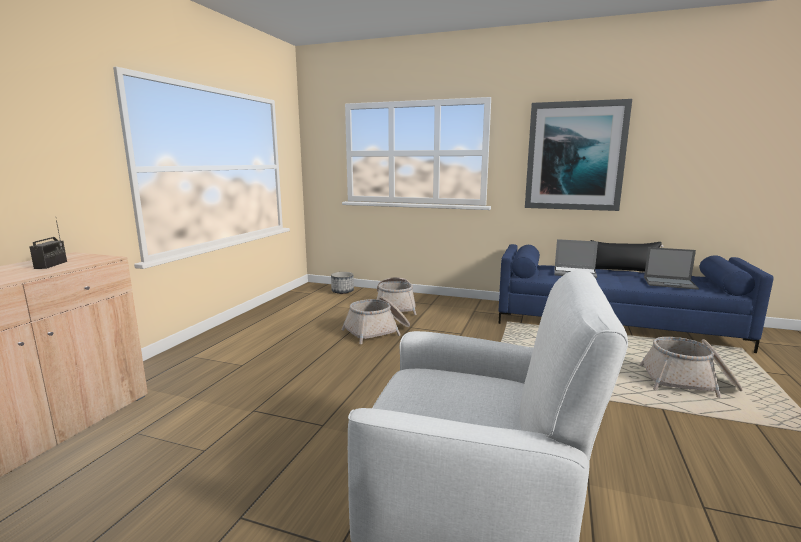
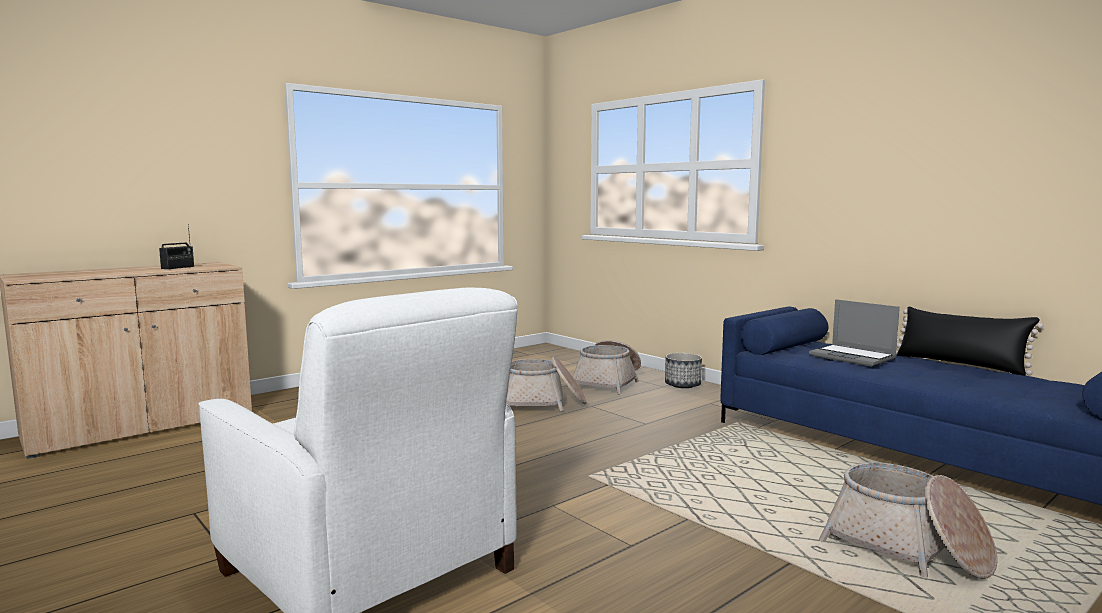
camera: 30 degrees right, 5 degrees down
planter [331,272,354,294] -> planter moved to [665,353,702,388]
picture [525,99,632,211] -> none
laptop [644,247,699,290] -> none

